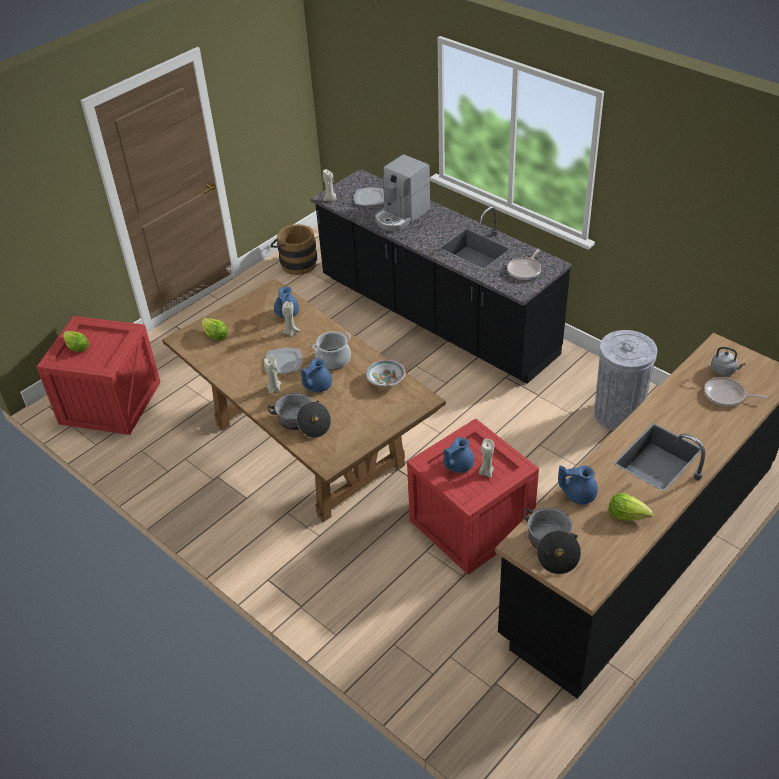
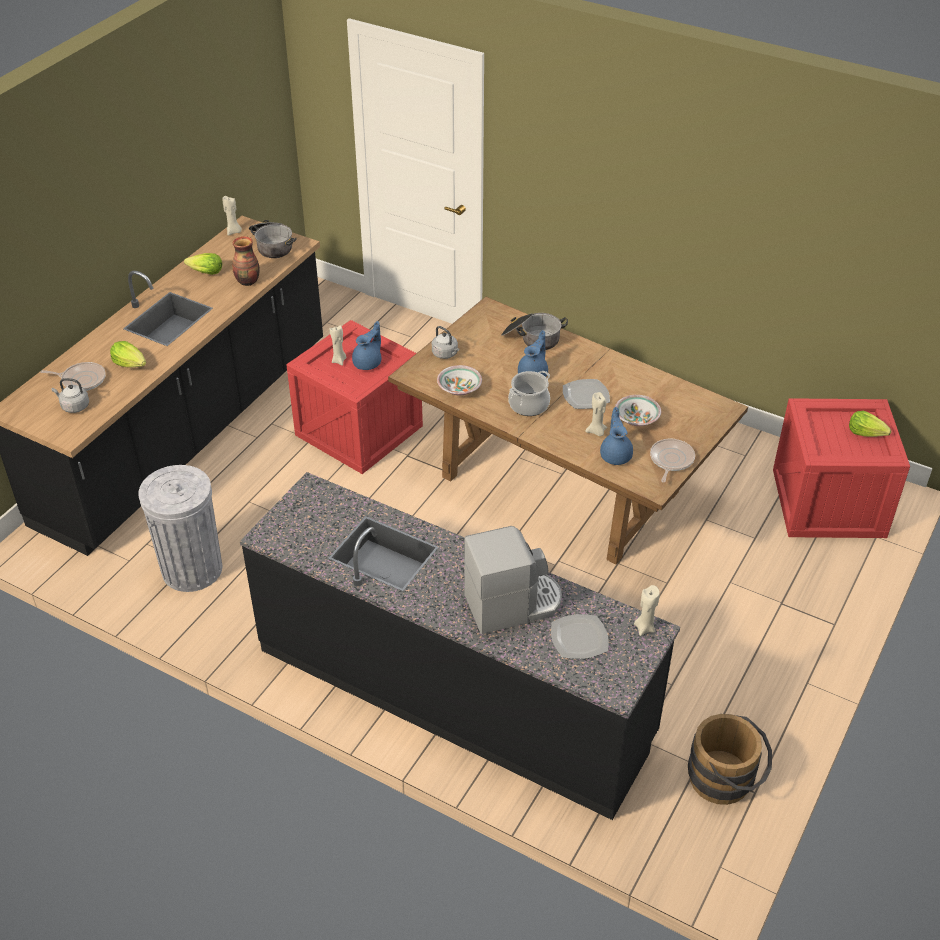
camera: 165 degrees right, 0 degrees up
lettuce [202,318,228,341] -> lettuce moved to [110,341,146,367]
beige candle [264,356,281,394] -> beige candle moved to [222,196,242,236]
coffee machine [375,154,430,231] -> coffee machine turned 45 degrees clockwise [464,526,562,634]
frying pan [507,249,541,280] -> frying pan moved to [650,439,695,482]
blue teapot [558,465,598,504] -> vase [232,236,260,286]
none -> grey kettle [432,326,459,359]
none -> bowl [615,395,661,426]

